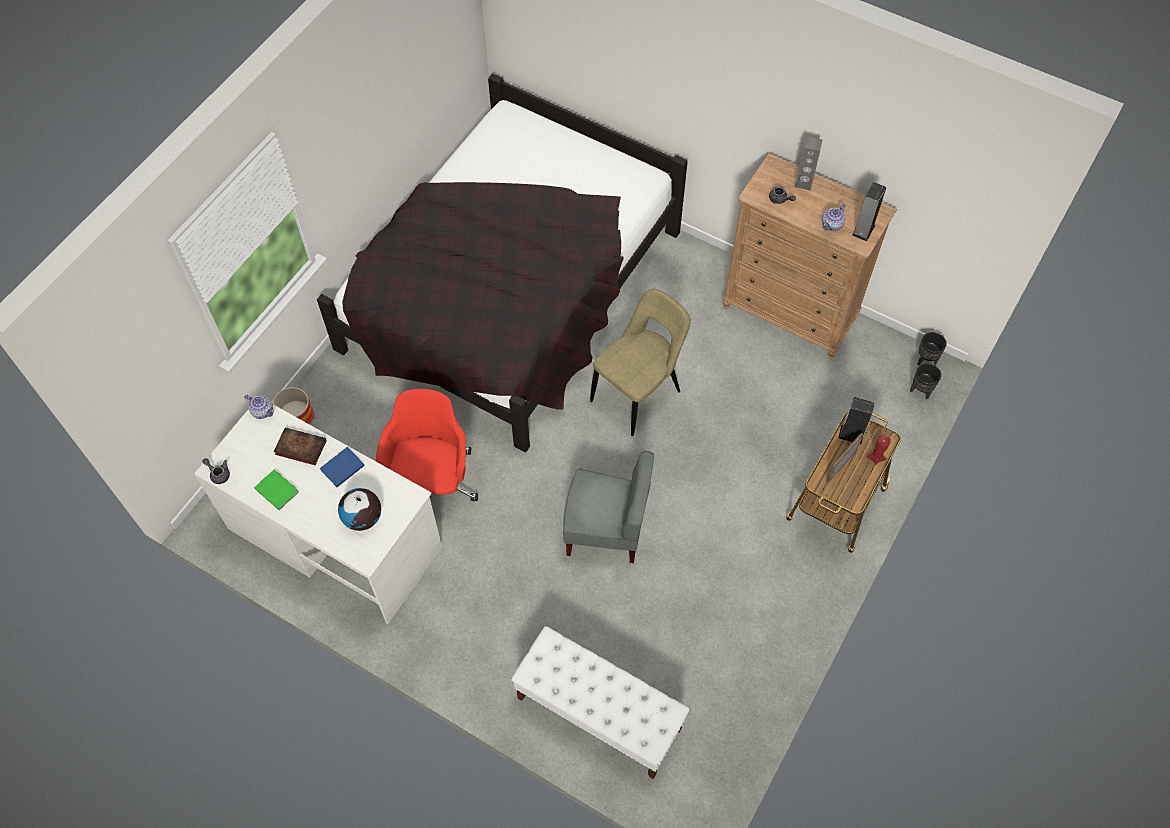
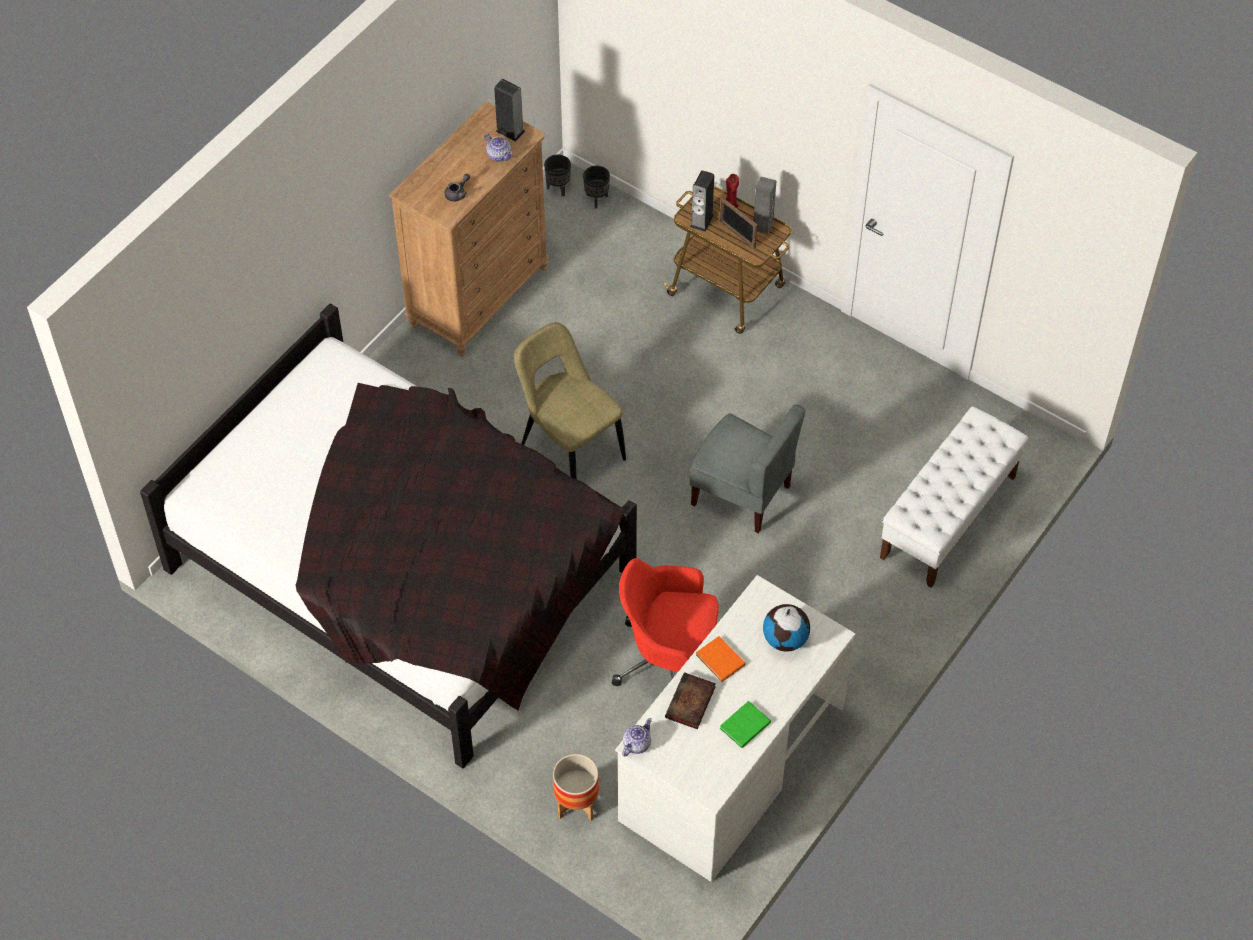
camera: 85 degrees left, 5 degrees down
grey teapot [202,458,230,484] -> none
blue book [320,447,365,487] -> orange book [696,636,746,682]
grey chair [563,451,654,563] -> grey chair turned 105 degrees clockwise [690,405,805,533]
grey speaker [795,136,822,191] -> grey speaker moved to [753,177,777,234]

